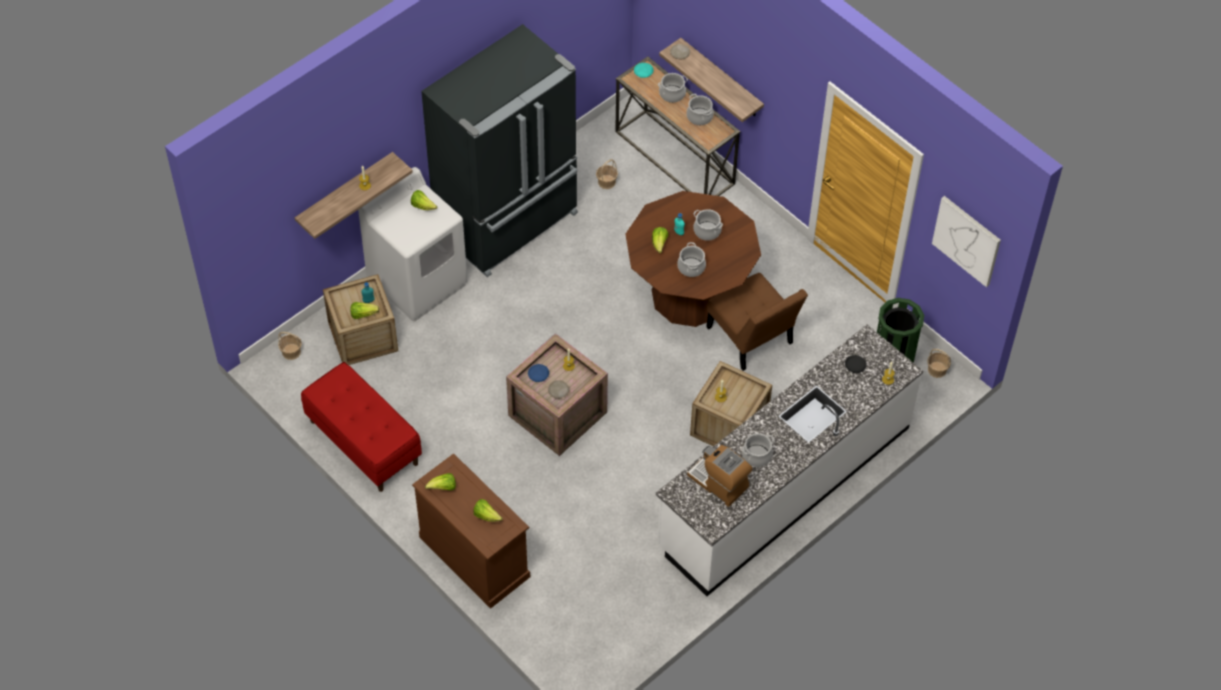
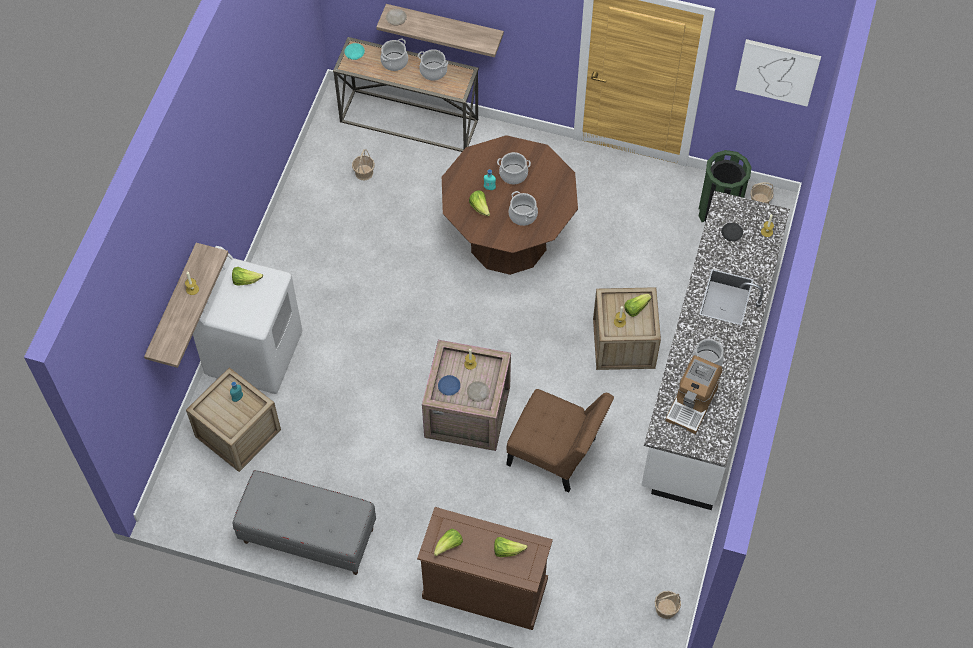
camera: 30 degrees left, 5 degrees up
basket [278,332,302,360] -> basket moved to [655,591,681,619]
red bench [301,362,422,492] -> grey bench [233,470,376,575]
lettuce [350,302,379,319] -> lettuce moved to [624,294,652,317]
black fridge [421,24,578,277] -> none
coffee machine [687,445,752,507] -> coffee machine turned 75 degrees counterclockwise [665,355,722,434]
brown chair [706,273,808,371] -> brown chair moved to [506,389,614,493]

